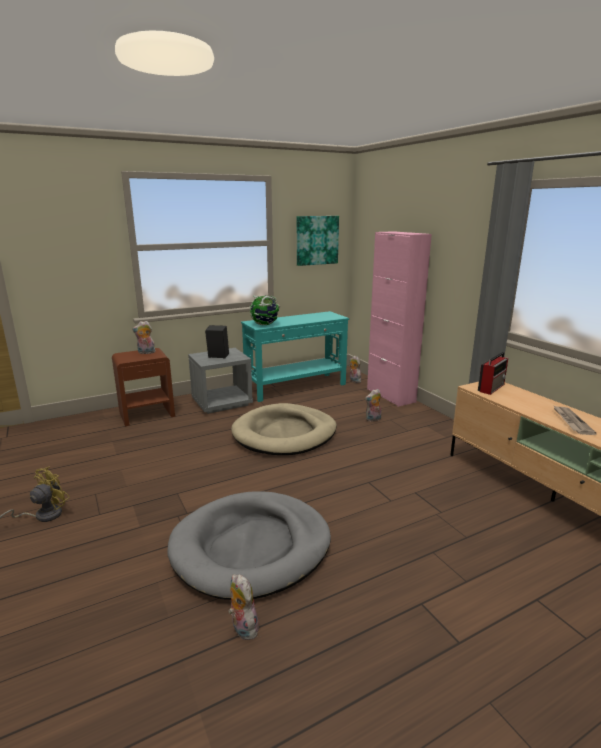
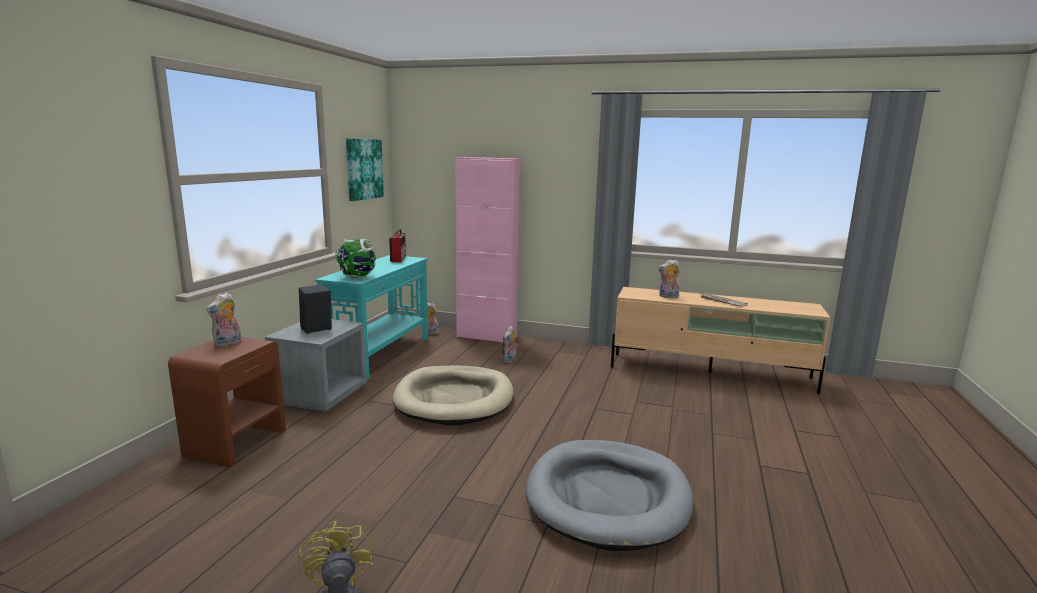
camera: 45 degrees left, 5 degrees down
plush toy [228,574,259,640] -> plush toy moved to [658,260,680,298]
radio [478,352,508,395] -> radio moved to [389,229,406,262]

